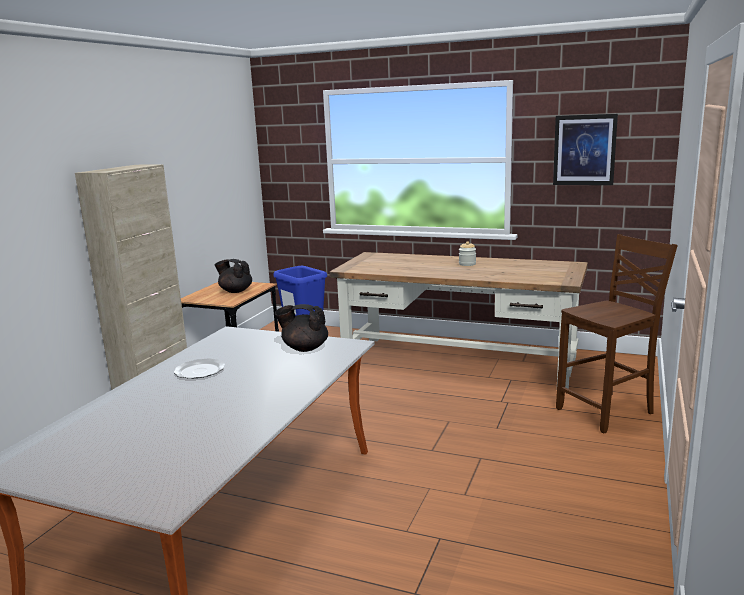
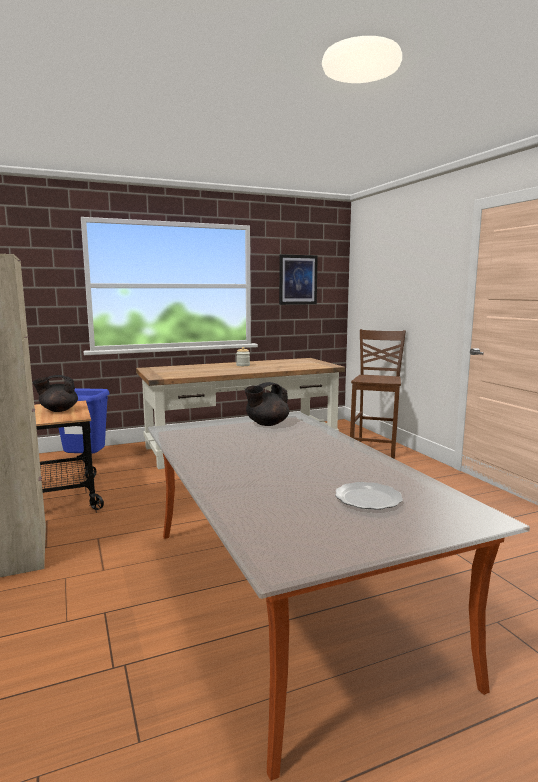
camera: 45 degrees left, 5 degrees down
plate [174,359,225,379] -> plate moved to [335,482,403,510]

